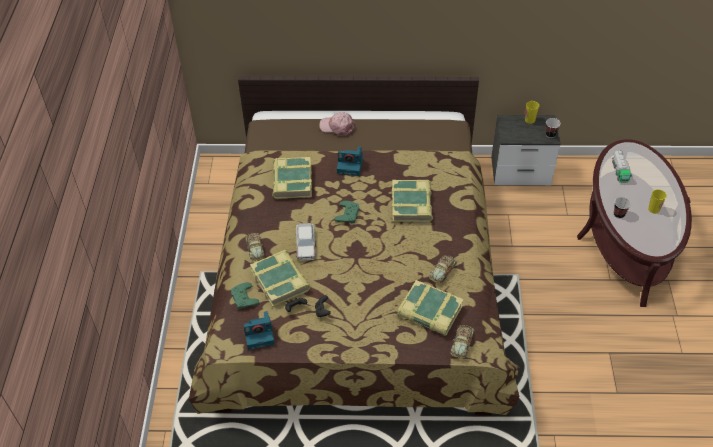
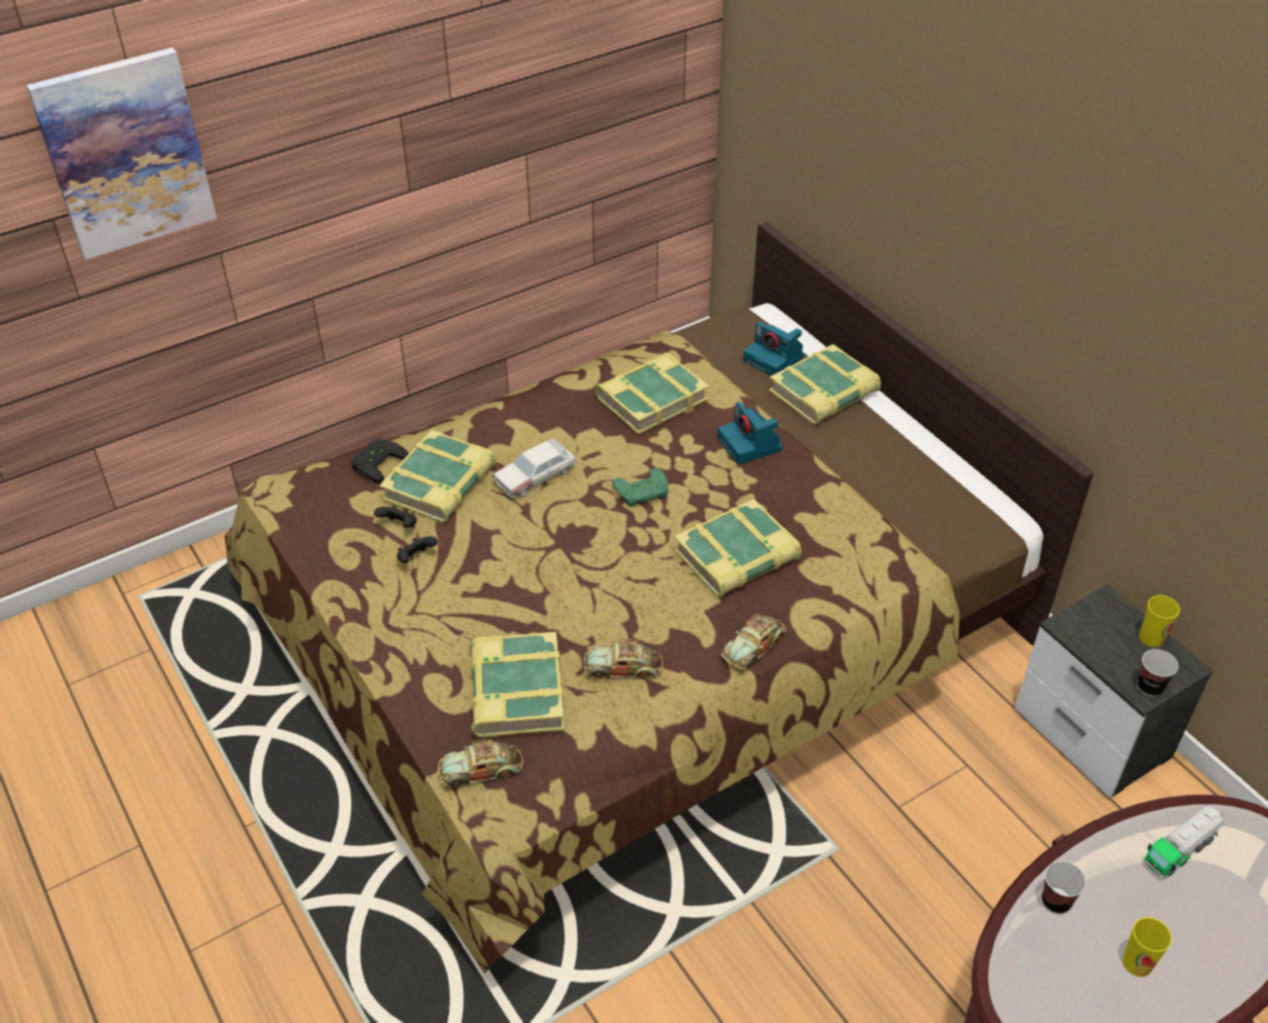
camera: 55 degrees right, 5 degrees down
green game controller [231,282,260,309] -> black game controller [351,438,409,483]
camera [244,311,275,350] -> camera moved to [743,322,804,376]
toy car [245,233,265,261] -> toy car moved to [721,614,786,670]
pink cap [319,112,355,136] -> book [769,344,881,425]
none -> picture [26,47,217,260]

